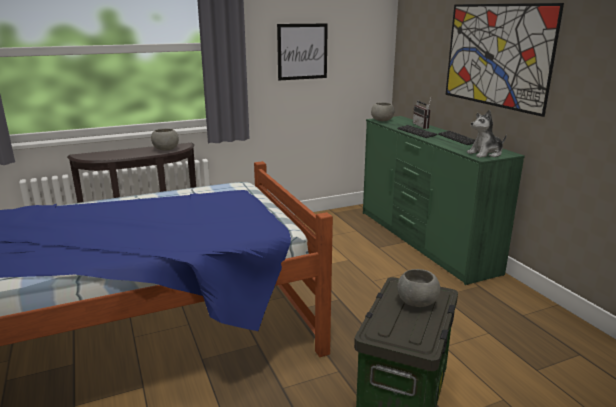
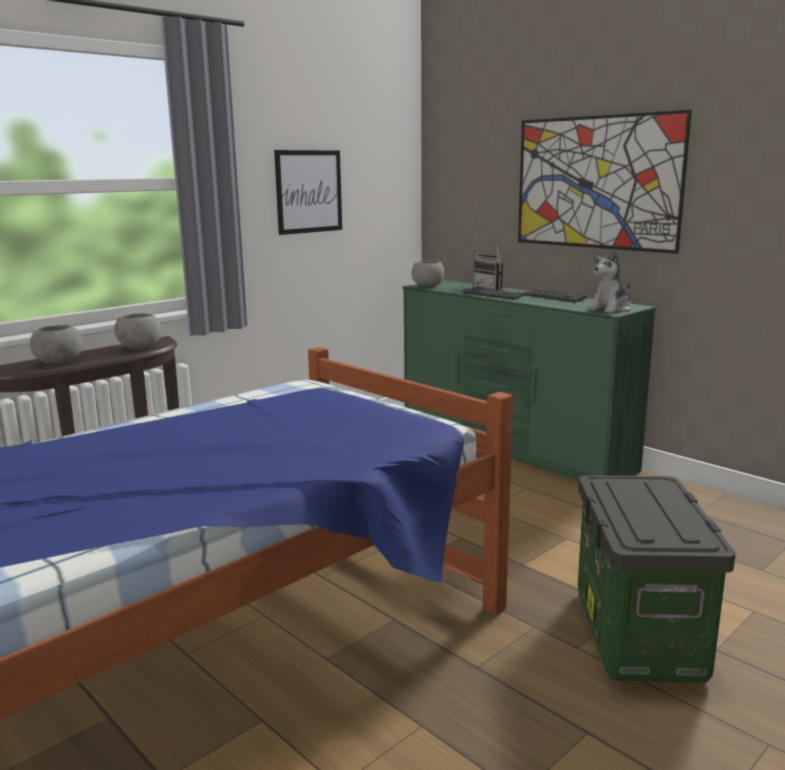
camera: 20 degrees left, 5 degrees down
grey bowl [397,269,440,307] -> grey bowl moved to [30,324,83,364]

